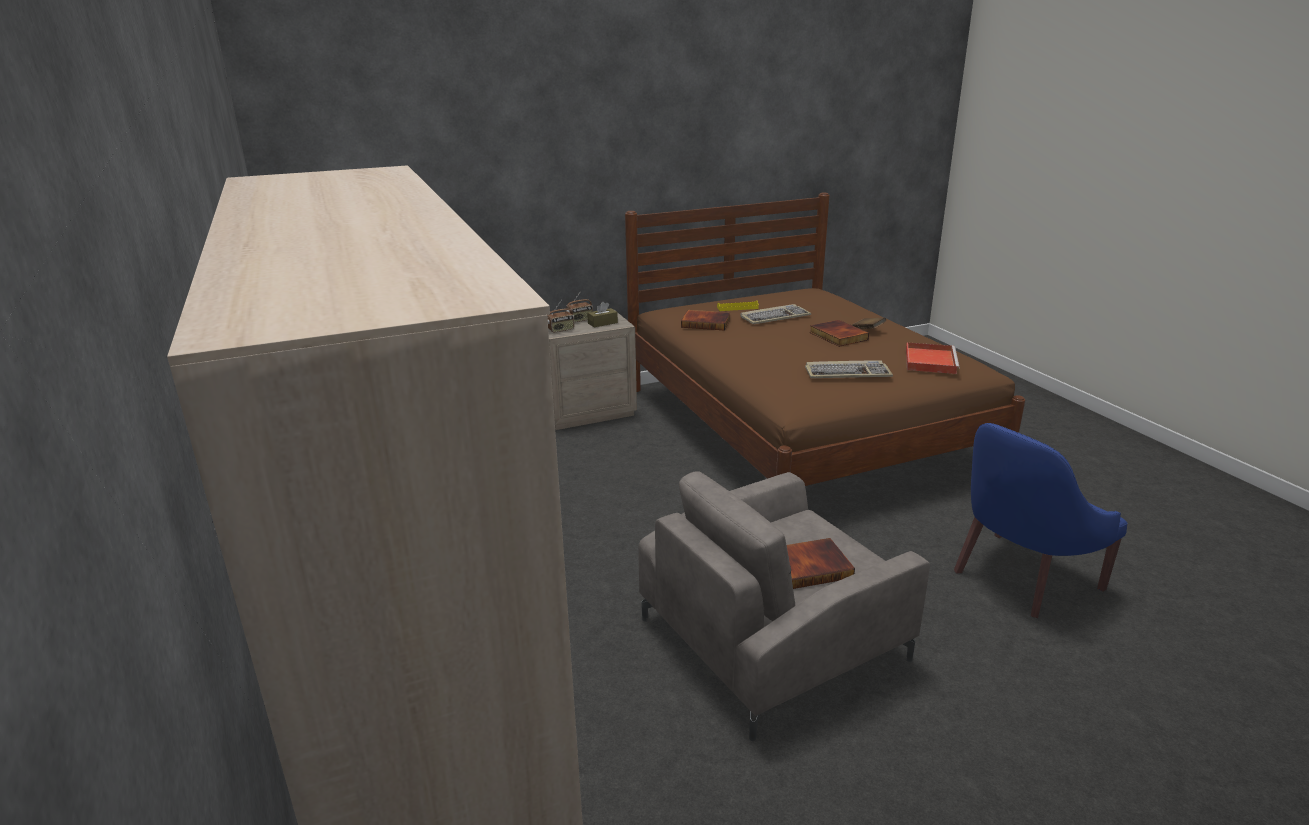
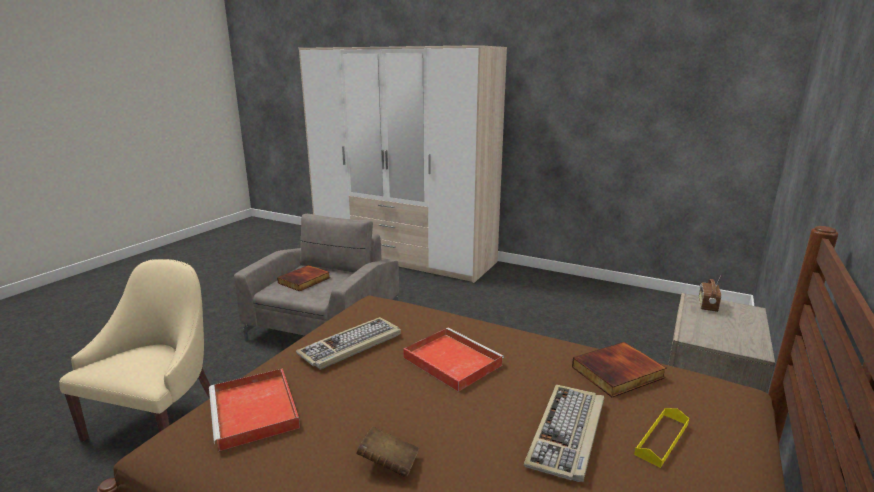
camera: 140 degrees right, 5 degrees down
radio [566,291,593,322] -> none
brown tissue box [587,301,618,327] -> none
book [810,320,869,347] -> none
blue armchair [954,423,1128,618] -> beige armchair [59,259,210,441]
none -> red tray [403,328,504,392]

